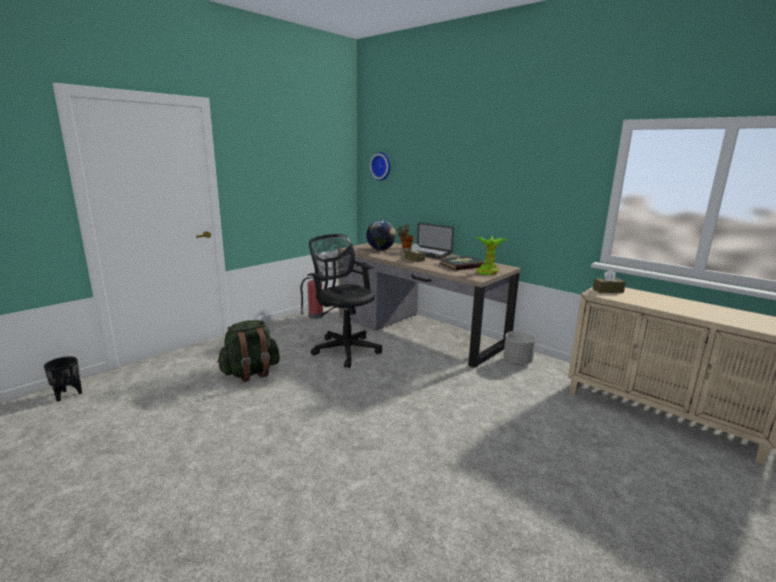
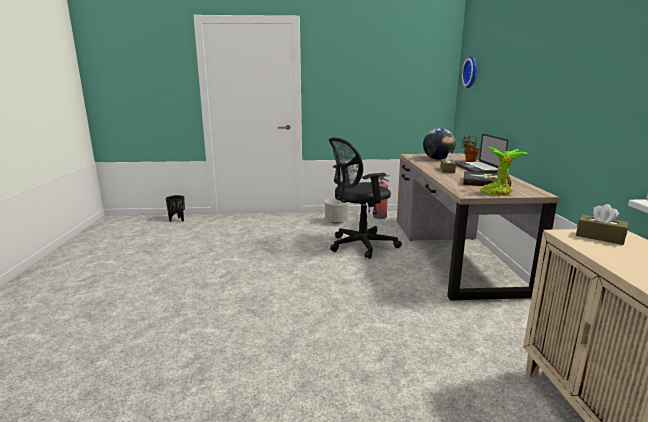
camera: 45 degrees right, 0 degrees up
green backpack [217,320,280,382] -> none
black office chair [307,234,382,368] -> black office chair turned 120 degrees counterclockwise [329,138,402,259]
grey planter [503,331,536,365] -> grey planter moved to [325,198,348,224]

